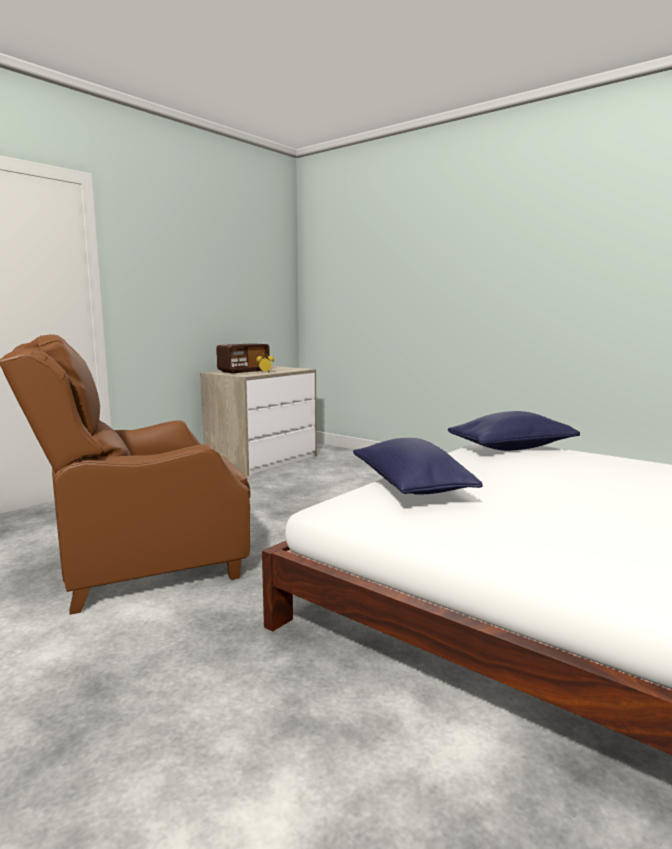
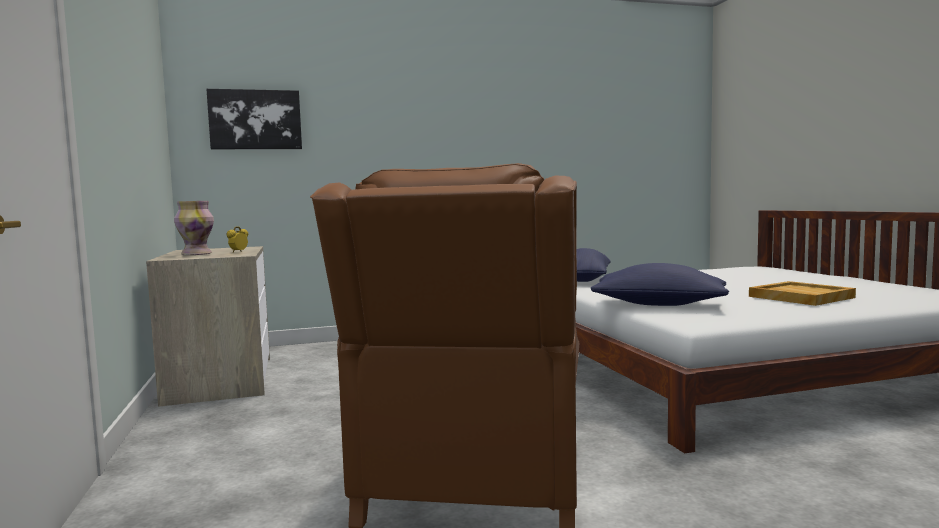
camera: 55 degrees left, 5 degrees down
radio [216,343,270,373] -> vase [174,201,214,255]
none -> picture [206,89,302,149]
none -> beige tray [749,281,856,306]

